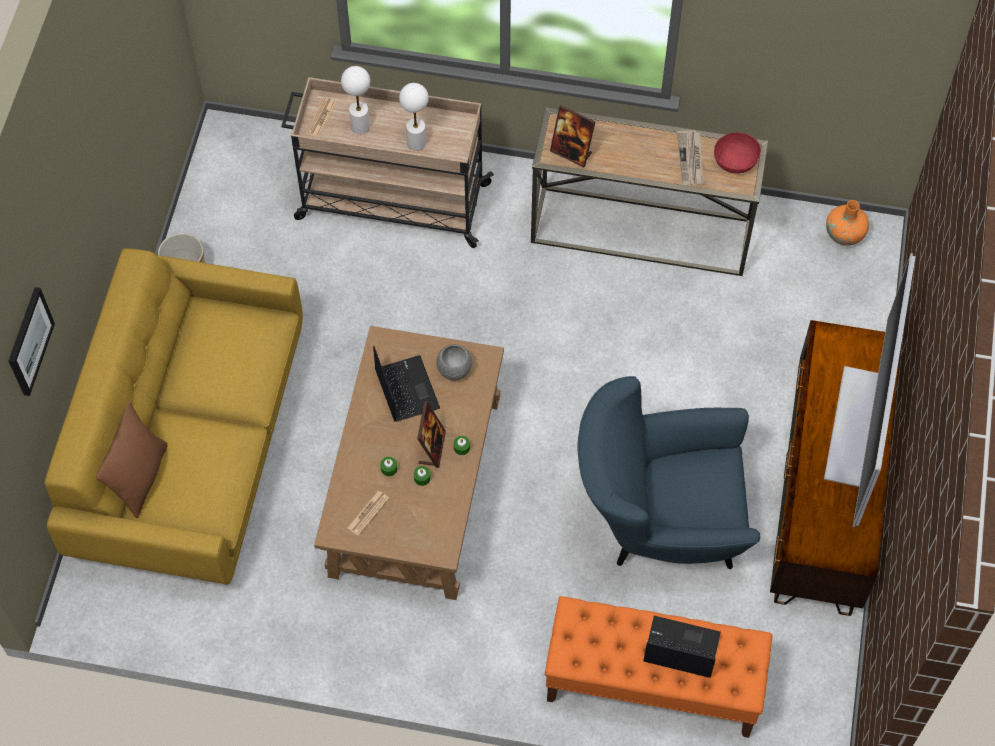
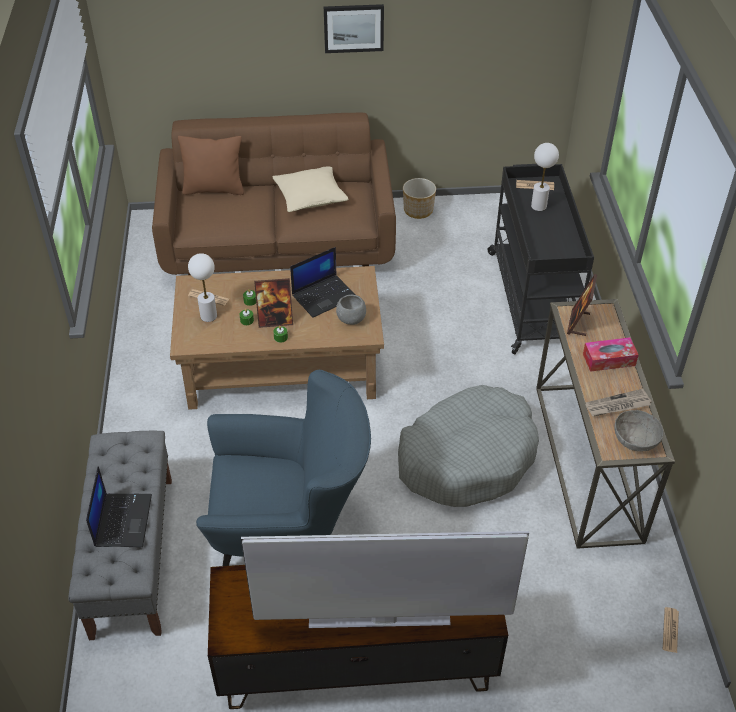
camera: 75 degrees right, 15 degrees down
picture [9,287,55,396] -> picture moved to [324,4,384,53]
yellow sofa [45,248,303,585] -> brown sofa [152,113,396,275]
beige cart [282,77,494,248] -> black cart [488,164,594,355]
white table lamp [399,83,429,151] -> white table lamp moved to [188,253,217,322]
orange bench [545,596,772,738] -> grey bench [68,431,172,640]
blue armchair [577,376,760,569] -> blue armchair turned 105 degrees clockwise [196,370,371,566]
red bowl [714,132,761,174] -> grey bowl [615,410,663,452]
orange vase [826,200,869,246] -> newspaper [663,607,679,653]
none -> beige pillow [272,167,349,212]
none -> grey dog bed [398,385,539,507]
none -> tissue box [583,337,639,372]

